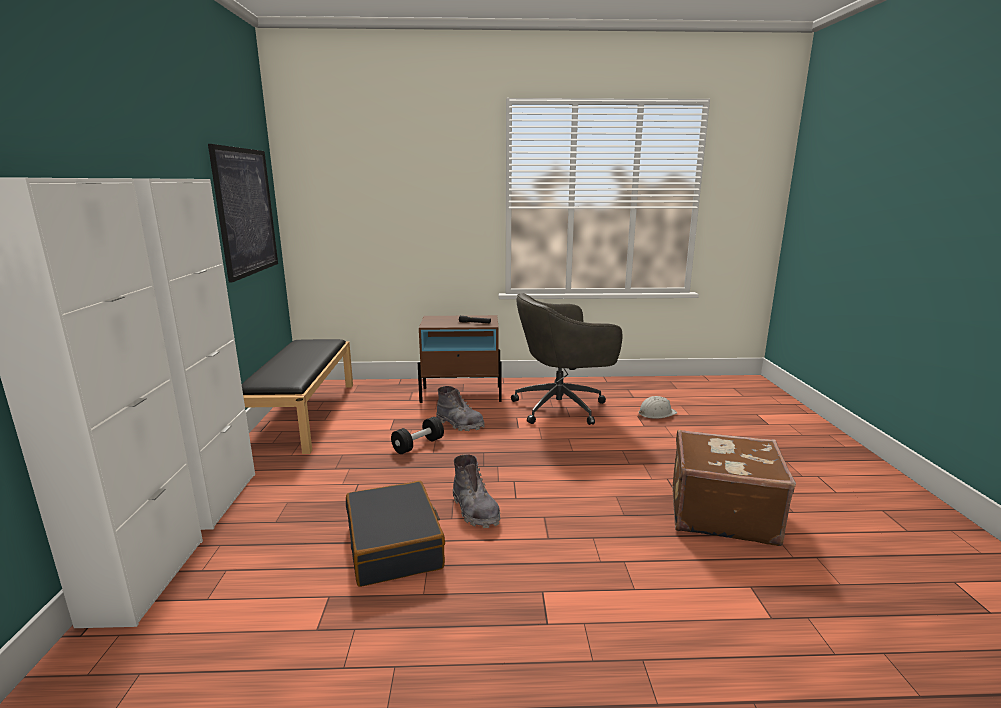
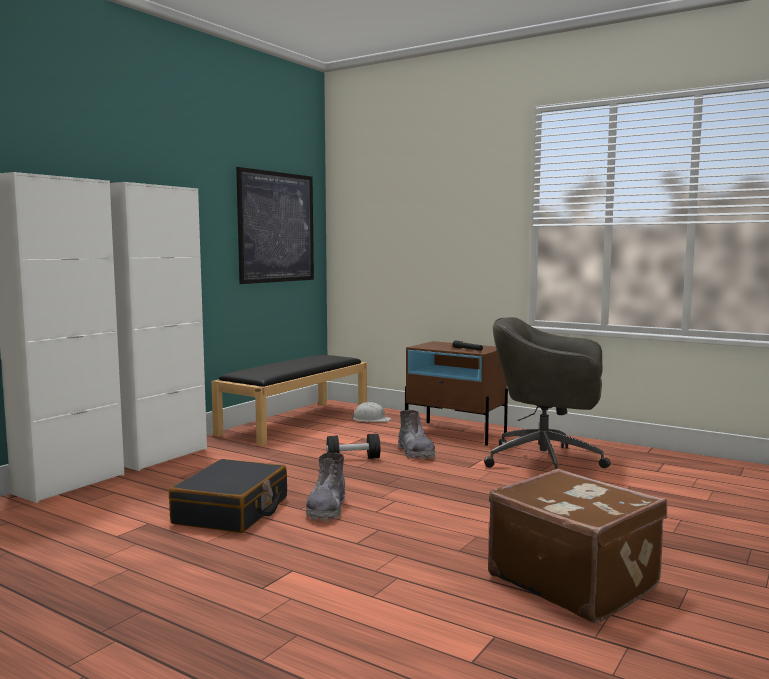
camera: 35 degrees right, 10 degrees down
white hard hat [639,396,677,419] -> white hard hat moved to [351,402,391,422]

